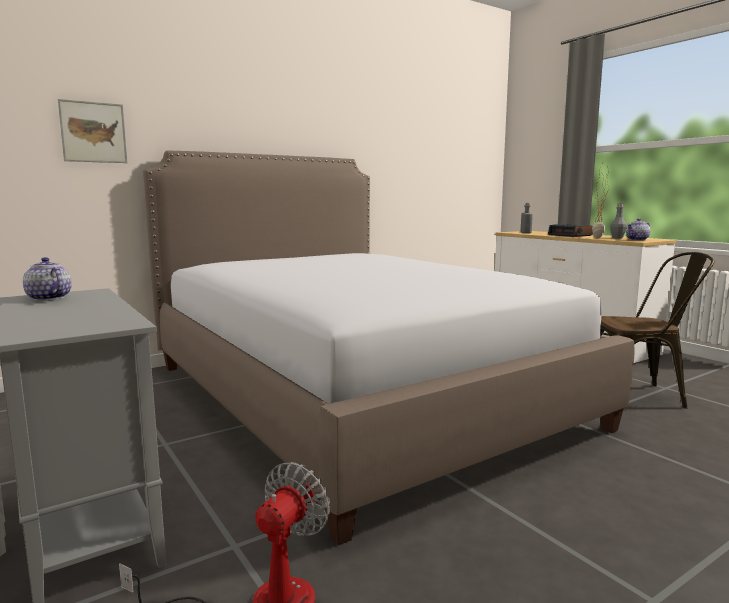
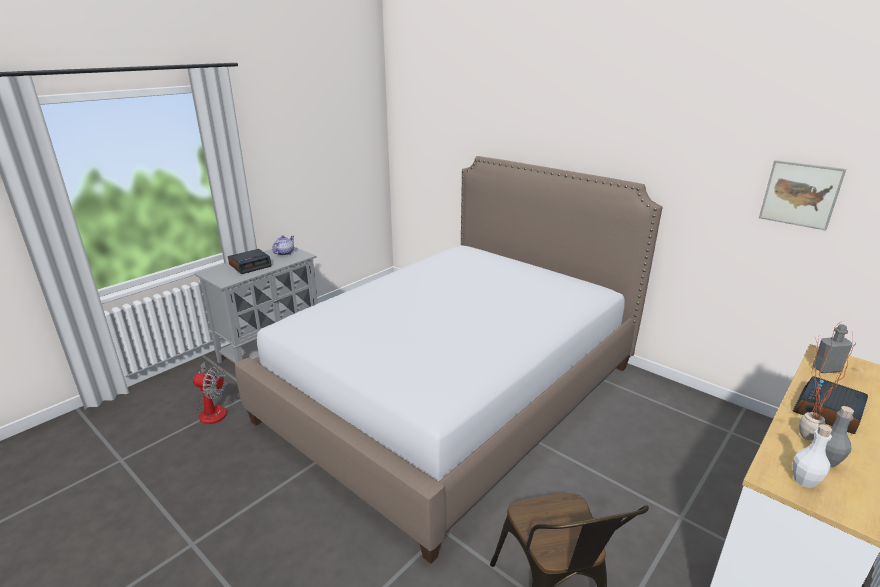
camera: 75 degrees right, 15 degrees up
picture [58,99,127,163] -> picture moved to [759,160,846,231]
teapot [626,218,650,240] -> white bottle [792,424,832,488]
none -> alarm clock [228,249,272,274]

